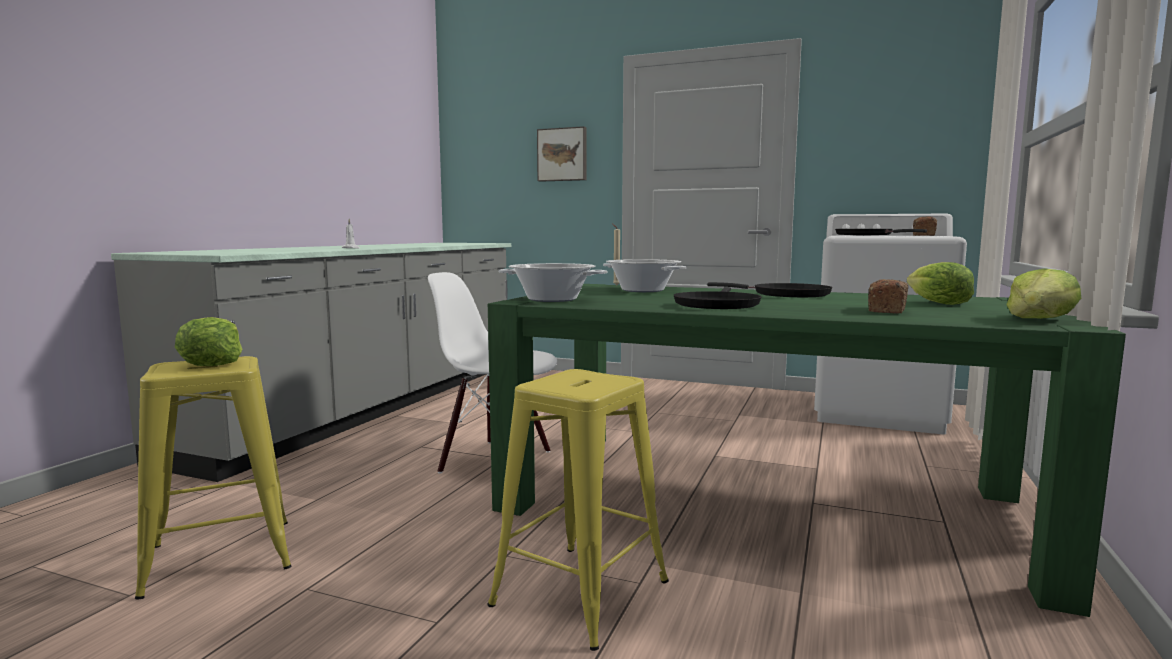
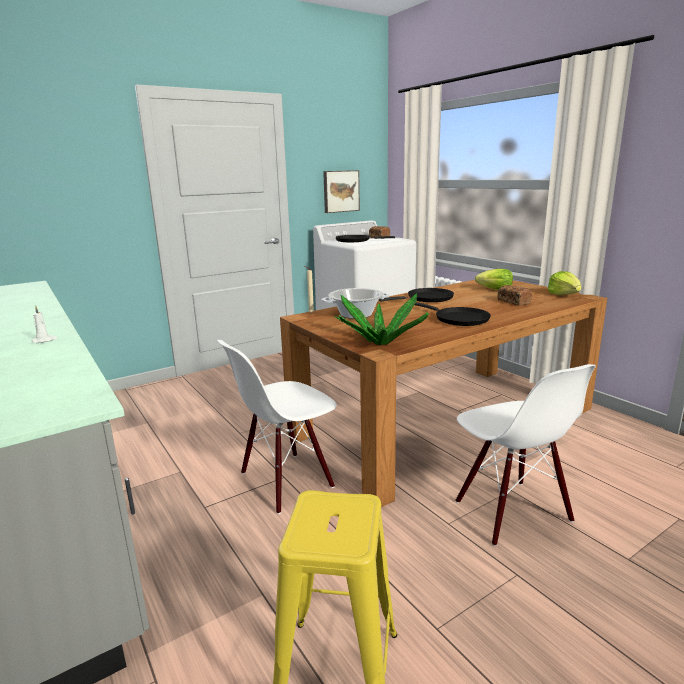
camera: 55 degrees left, 10 degrees up
lettuce [175,317,242,366] -> none
yellow stool [487,369,669,651] -> white chair [455,364,596,546]
green dining table [488,284,1126,617] -> brown dining table [280,280,607,507]
cooking pot [499,263,607,302] -> potted plant [334,293,429,345]
picture [537,126,586,182] -> picture moved to [323,170,360,213]

